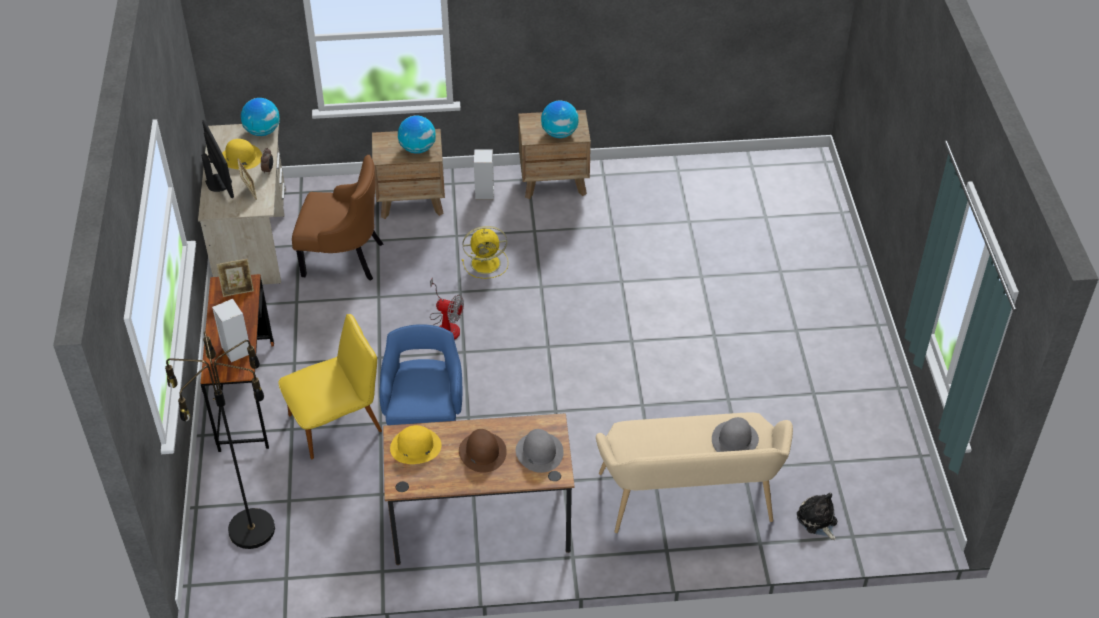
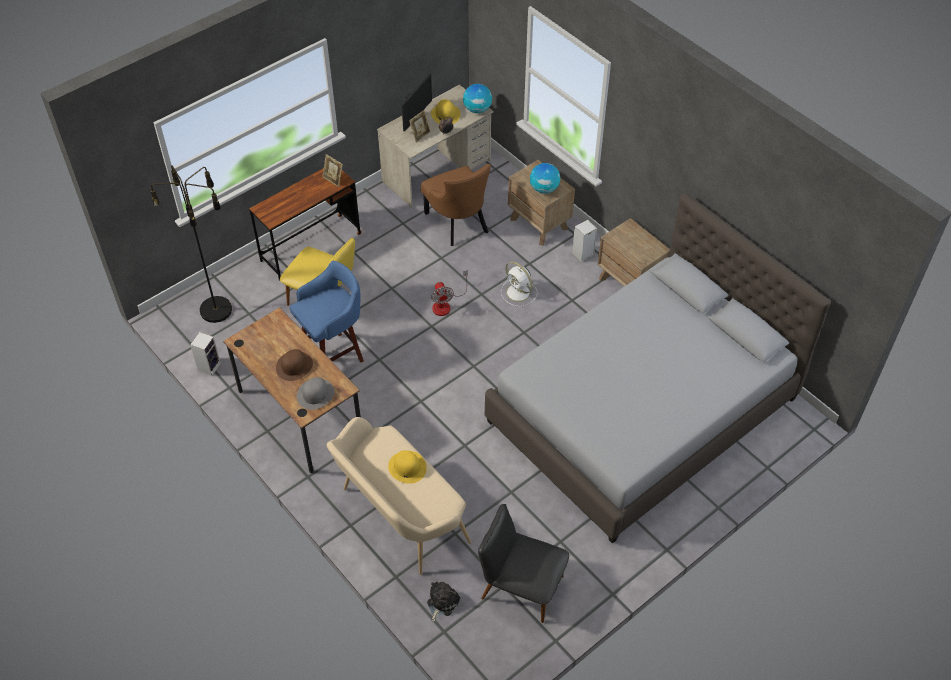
camera: 55 degrees right, 5 degrees up
speaker [212,299,249,362] -> speaker moved to [190,332,221,376]
yellow hat [390,425,441,464] -> yellow hat moved to [388,450,427,484]
yellow fan [462,226,508,279] -> white fan [501,262,538,307]
globe [541,100,579,138] -> none
grey hat [712,417,759,452] -> none
none -> black chair [478,504,569,623]
none -> grey bed [485,193,831,544]

